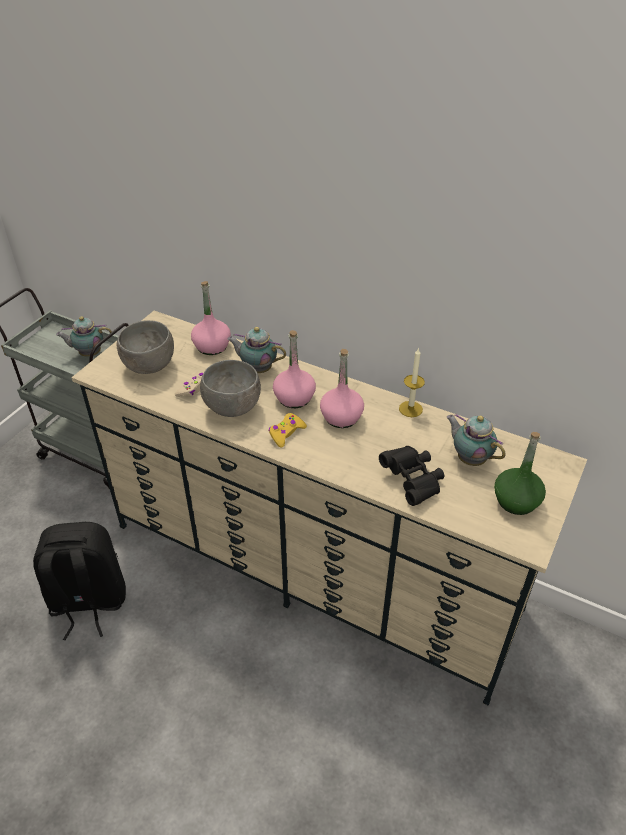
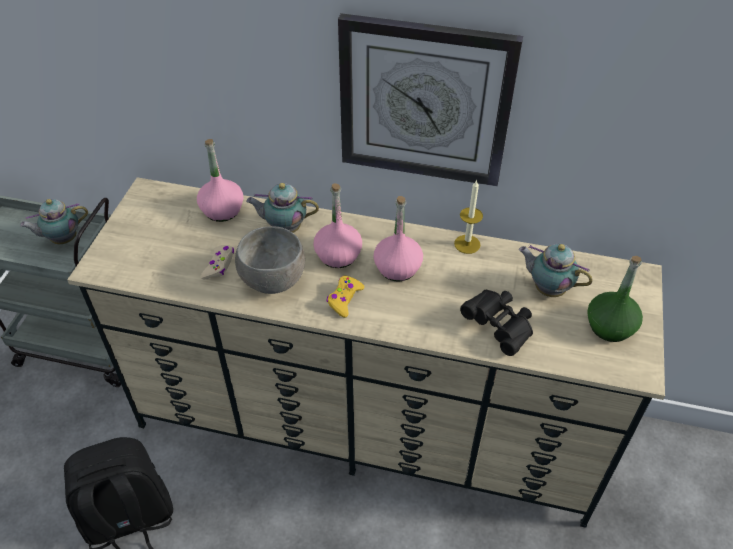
camera: 15 degrees left, 5 degrees up
grey bowl [117,320,174,374] -> none
none -> wall clock [338,13,523,186]

